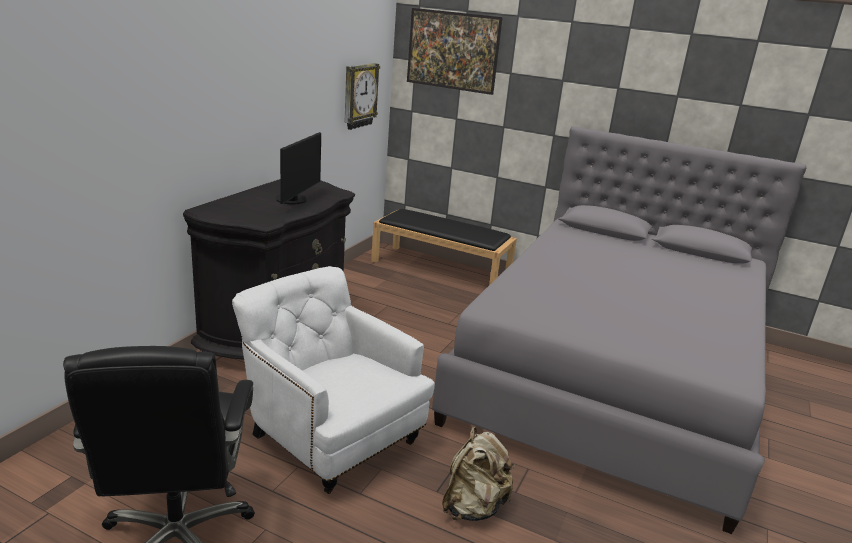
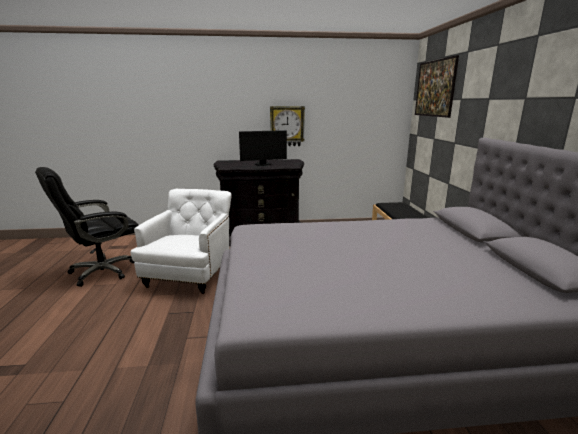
camera: 60 degrees right, 5 degrees down
wall clock [345,63,380,130] -> wall clock moved to [270,106,305,146]
beige backpack [442,427,515,521] -> none

